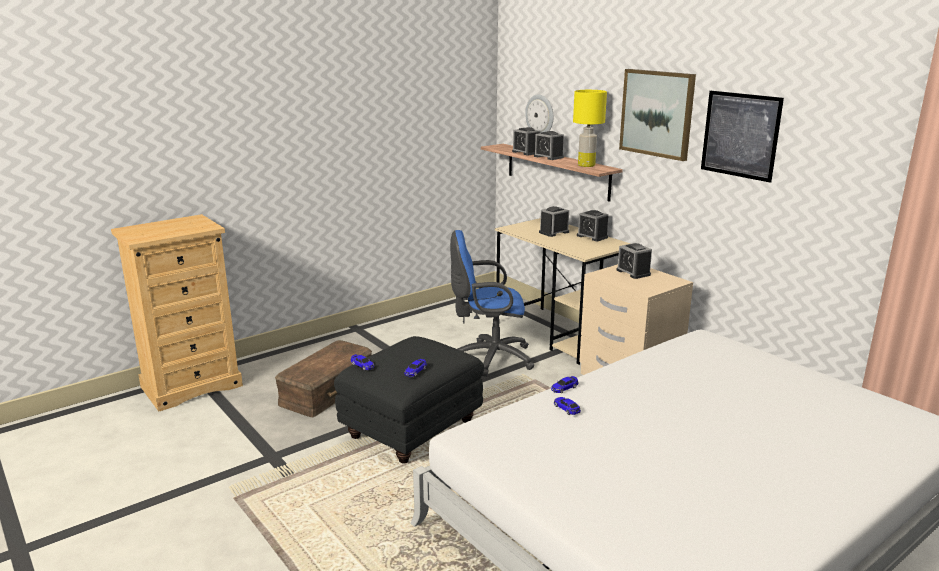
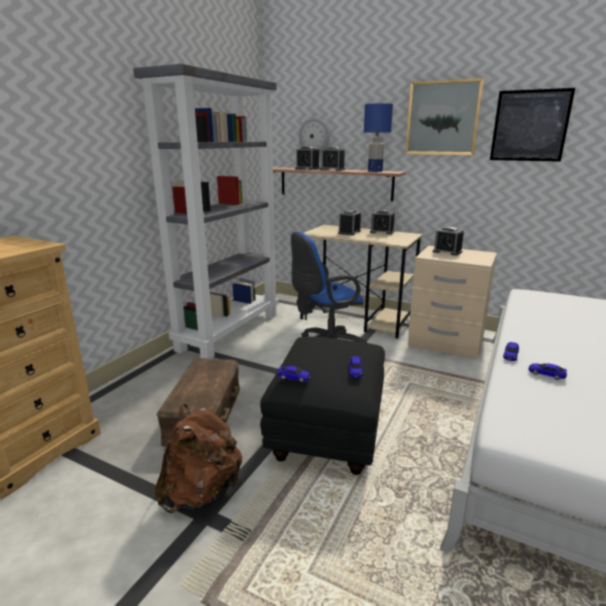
camera: 25 degrees left, 0 degrees up
yellow table lamp [573,90,607,167] -> blue table lamp [364,103,393,172]
none -> grey bookcase [133,63,279,359]
none -> brown backpack [155,404,242,513]

